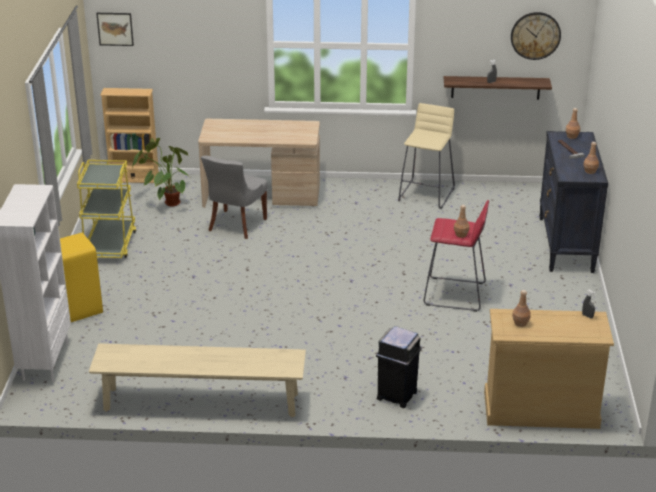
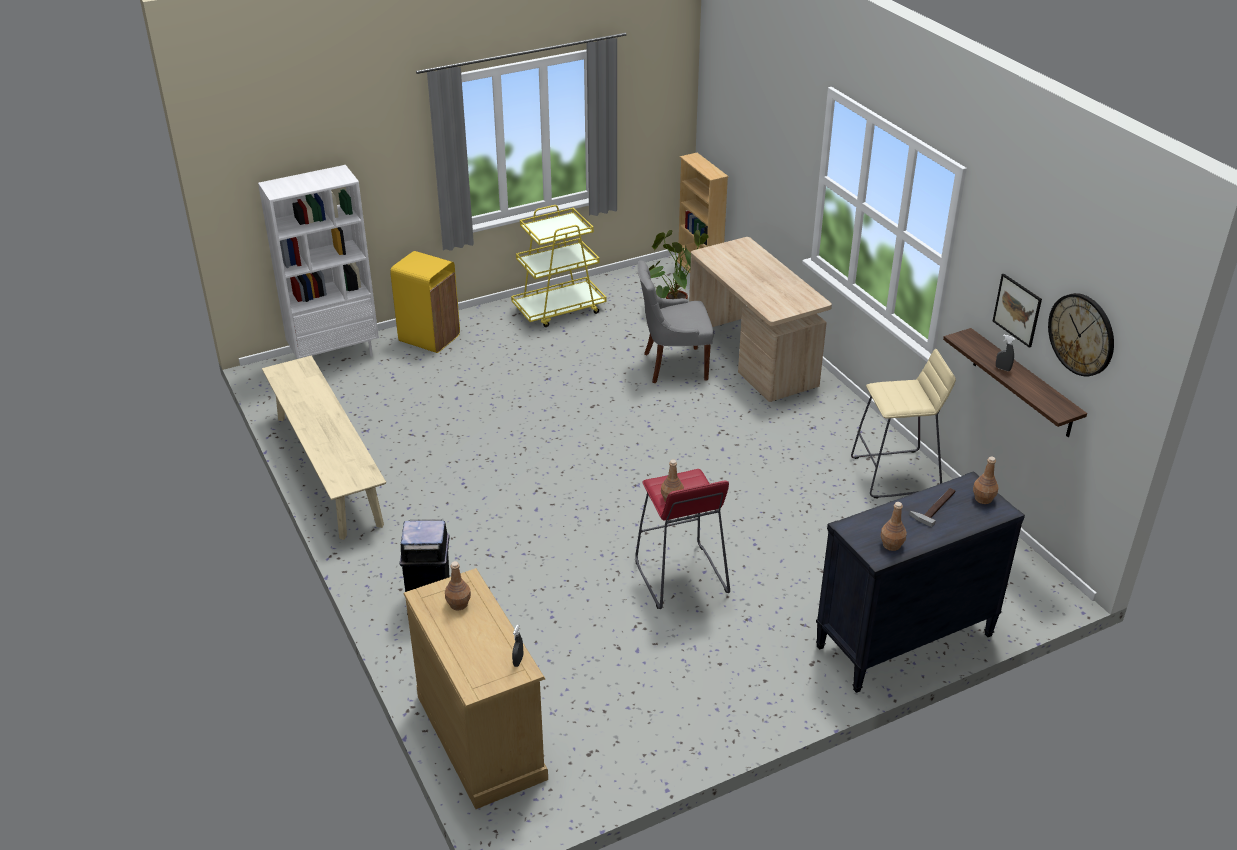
camera: 60 degrees right, 5 degrees up
picture [96,13,134,46] -> picture moved to [993,274,1042,348]

